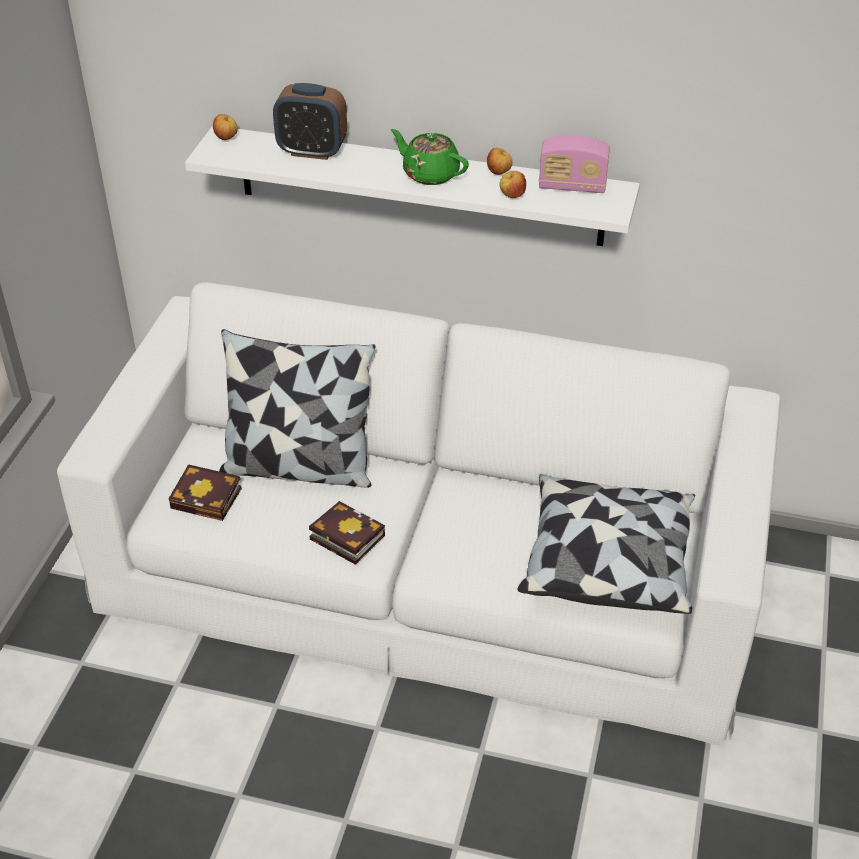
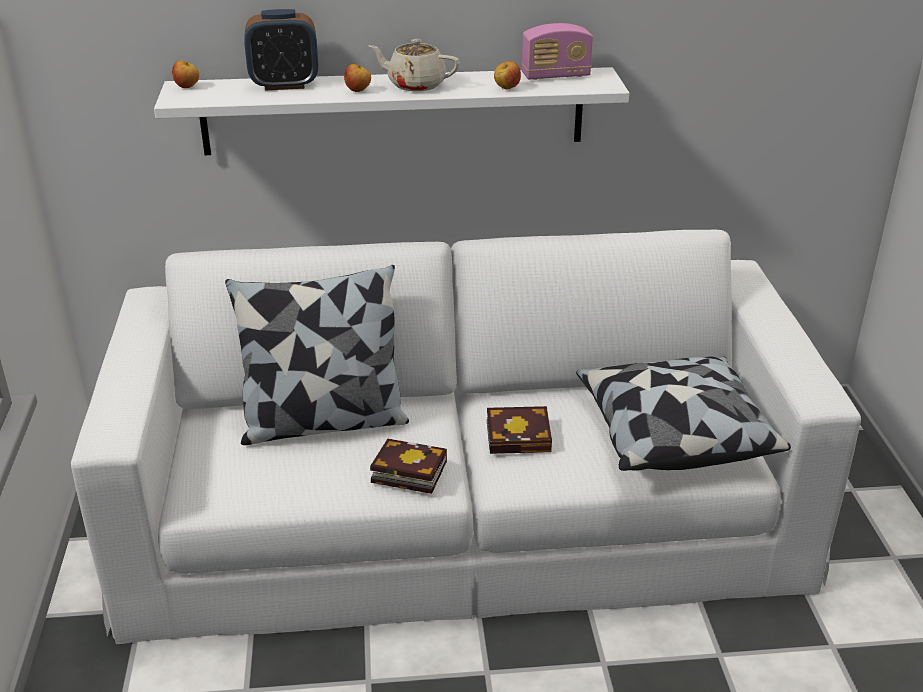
camera: 20 degrees left, 10 degrees down
book [169,464,242,521] -> book moved to [487,406,552,454]
green teapot [391,129,469,185] -> beige teapot [369,39,460,91]
apple [487,148,513,175] -> apple moved to [344,64,371,92]

